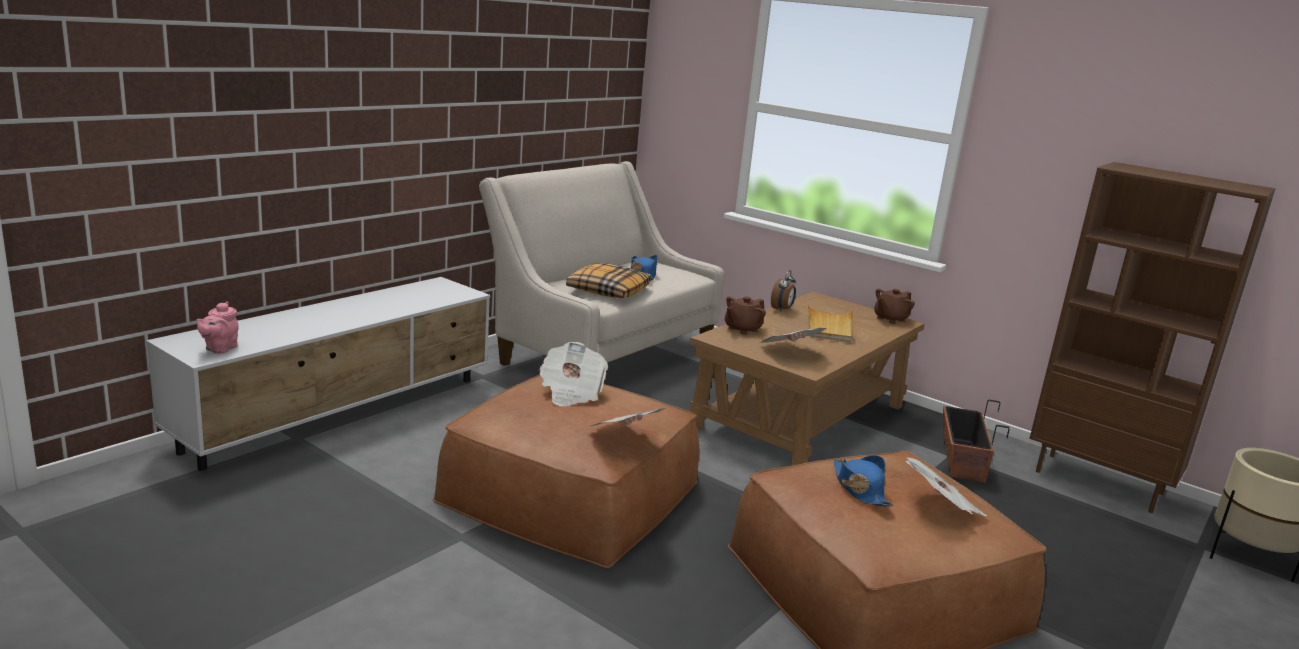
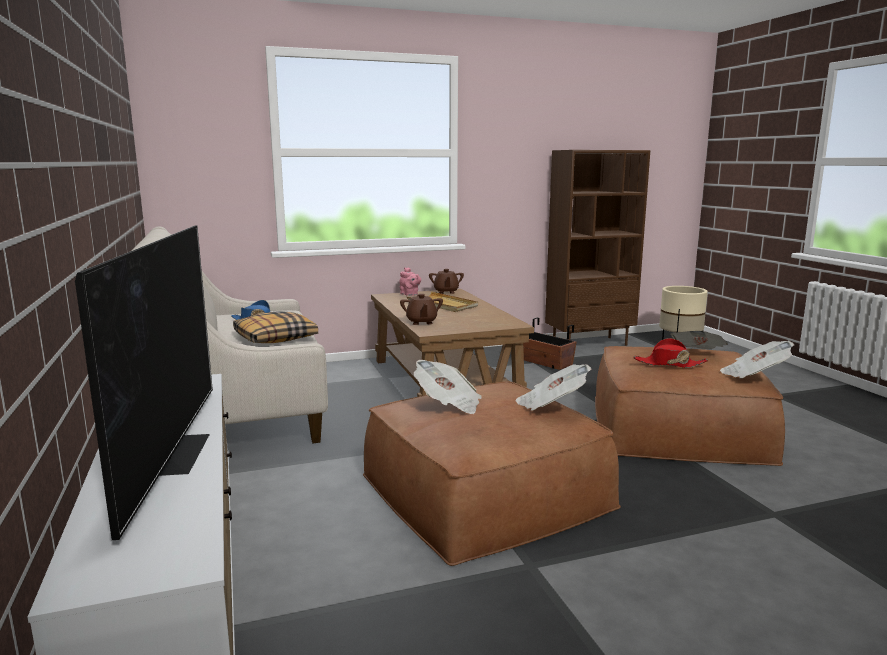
camera: 55 degrees left, 5 degrees down
pink teapot [196,301,239,354] -> pink teapot moved to [399,267,421,296]
newspaper [759,328,827,343] -> newspaper moved to [720,341,794,378]
alarm clock [771,270,796,312] -> none
blue hat [834,455,894,507] -> red hat [633,338,708,368]
none -> television [75,226,213,540]

